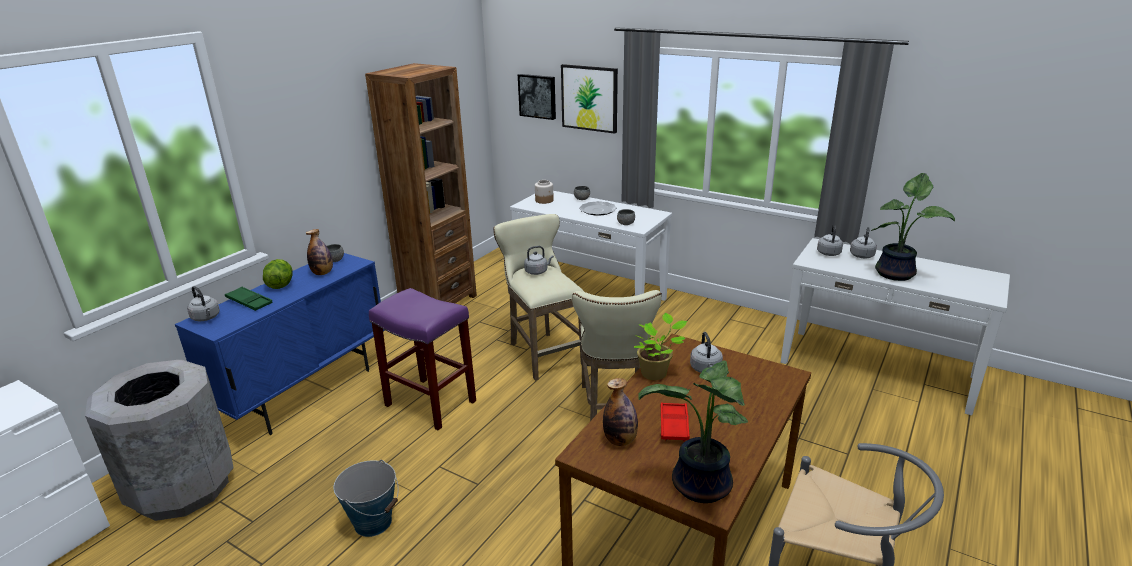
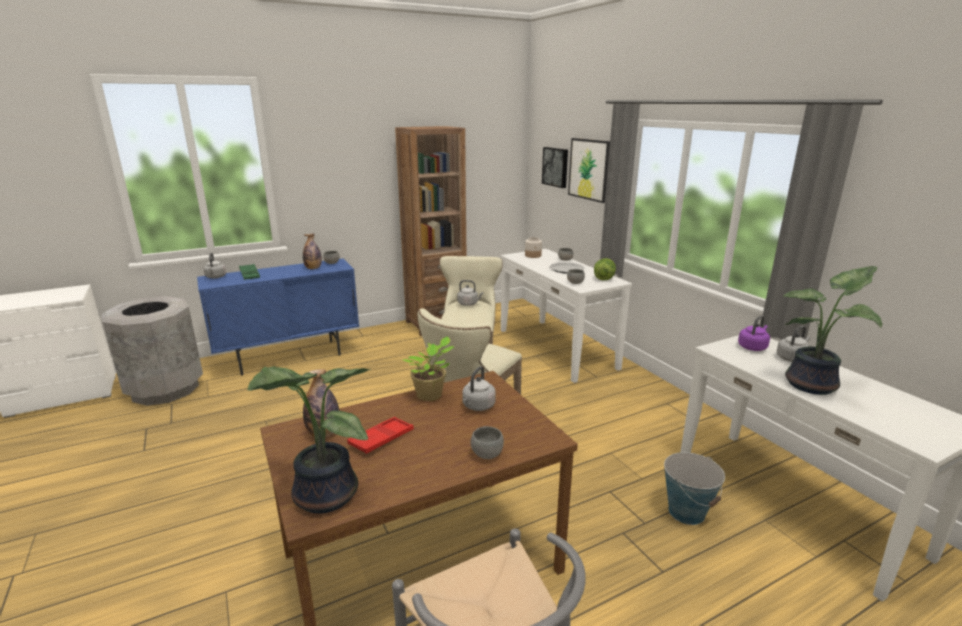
camera: 30 degrees right, 5 degrees down
lettuce [263,259,293,289] -> lettuce moved to [594,258,616,280]
bucket [334,460,399,537] -> bucket moved to [664,452,725,525]
purple stool [369,288,476,430] -> none
grey kettle [817,225,843,256] -> purple kettle [738,316,770,351]
none -> grey bowl [470,426,504,459]

